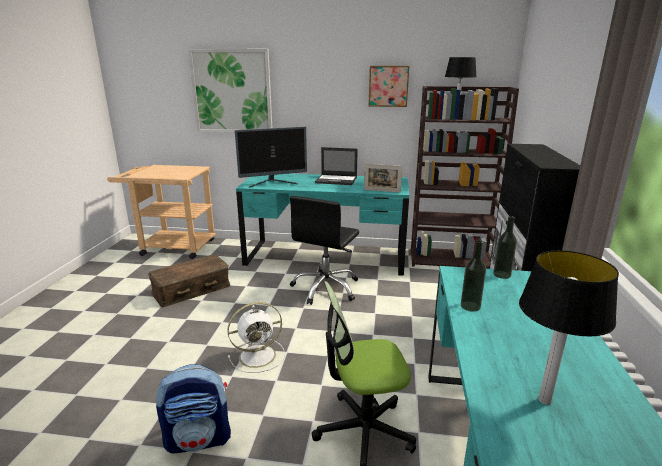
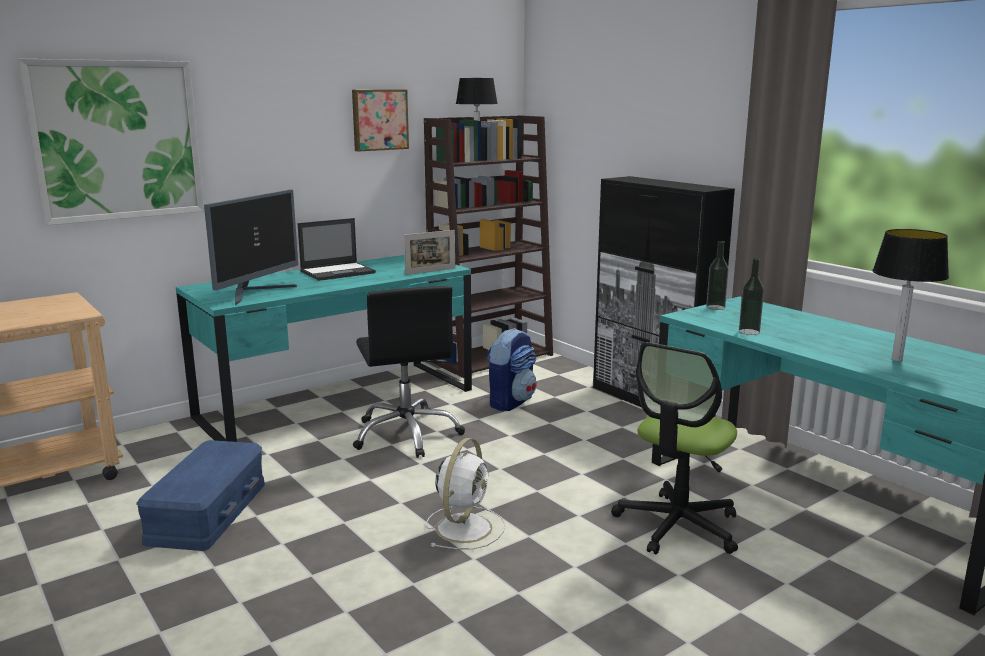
camera: 45 degrees left, 5 degrees down
brown storage box [148,254,230,307] -> blue storage box [136,440,265,551]
backpack [156,365,231,454] -> backpack moved to [486,328,537,411]

